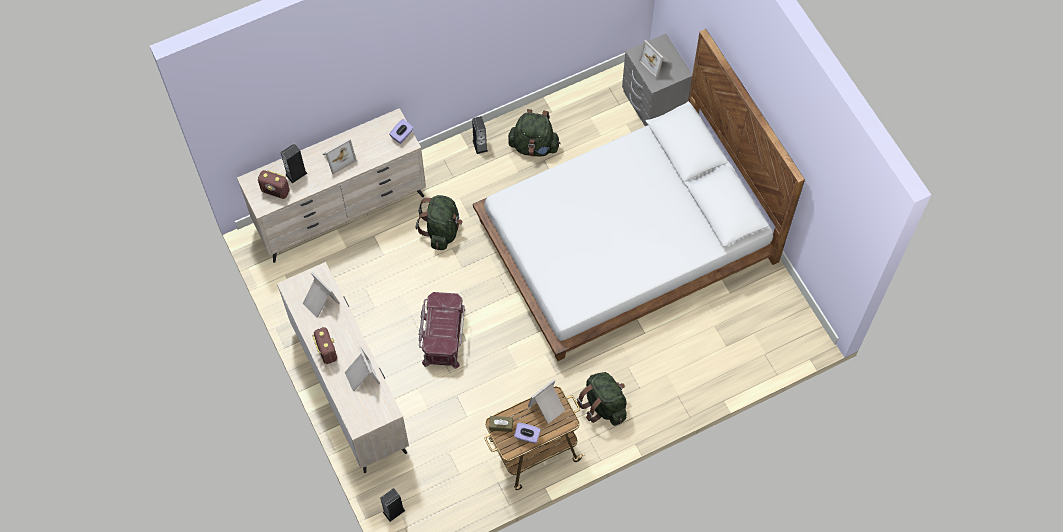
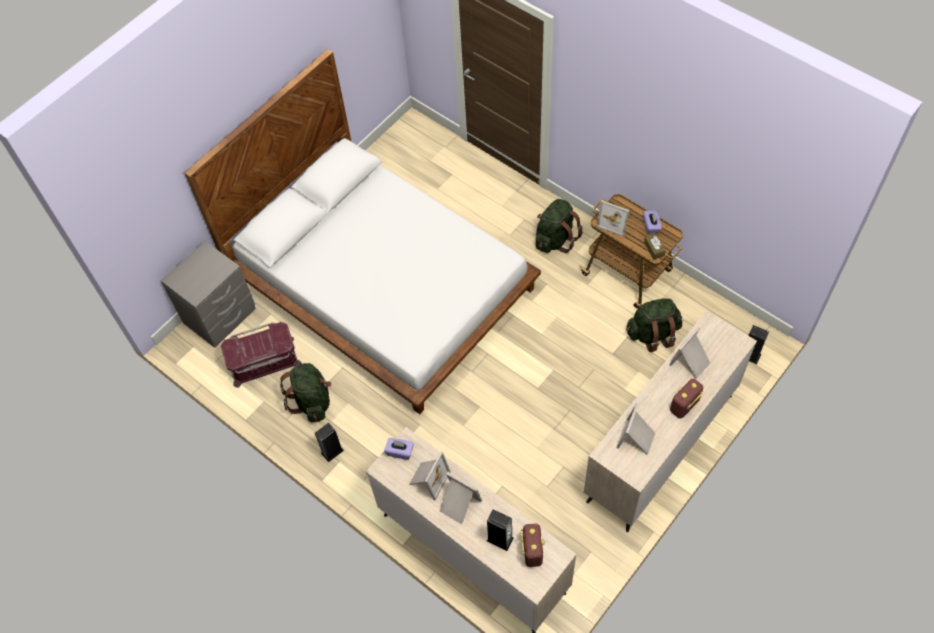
camera: 110 degrees left, 5 degrees down
green backpack [415,195,463,250] -> green backpack moved to [626,298,682,352]
red storage box [419,292,465,369] -> red storage box moved to [221,322,302,388]
picture frame [638,40,672,79] -> picture frame moved to [410,452,451,500]

